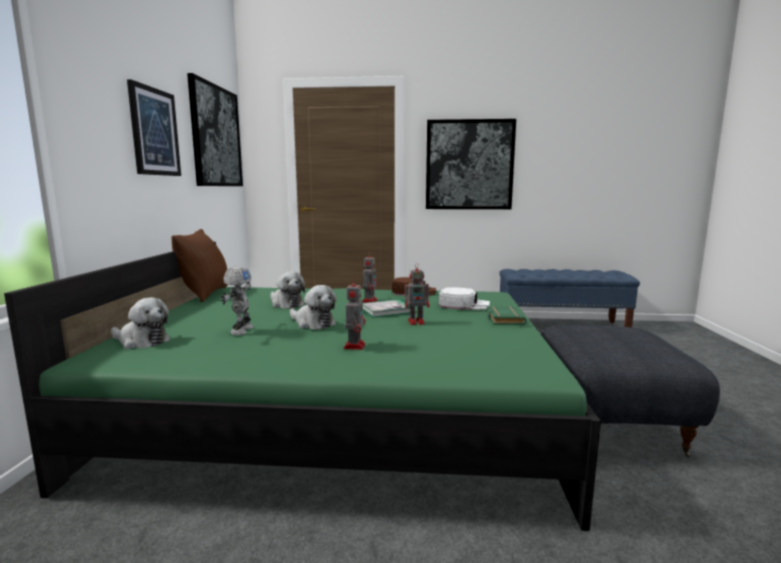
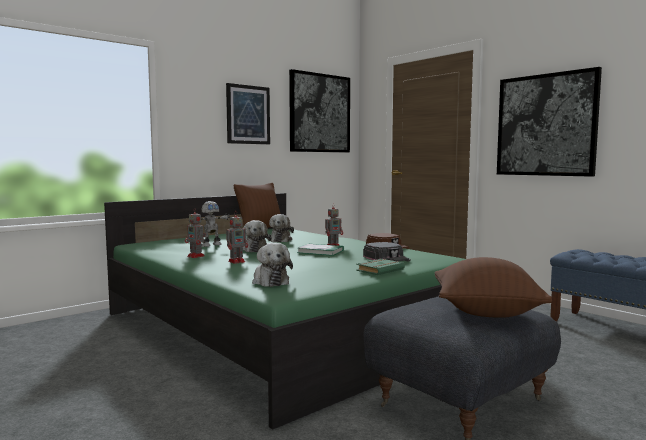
camera: 45 degrees right, 5 degrees down
plush toy [111,297,170,349] -> plush toy moved to [252,242,293,287]
toy robot [405,263,430,325] -> toy robot moved to [185,208,206,258]
white cap [439,287,490,310] -> black cap [363,242,411,261]
none -> brown pillow [435,257,552,318]

